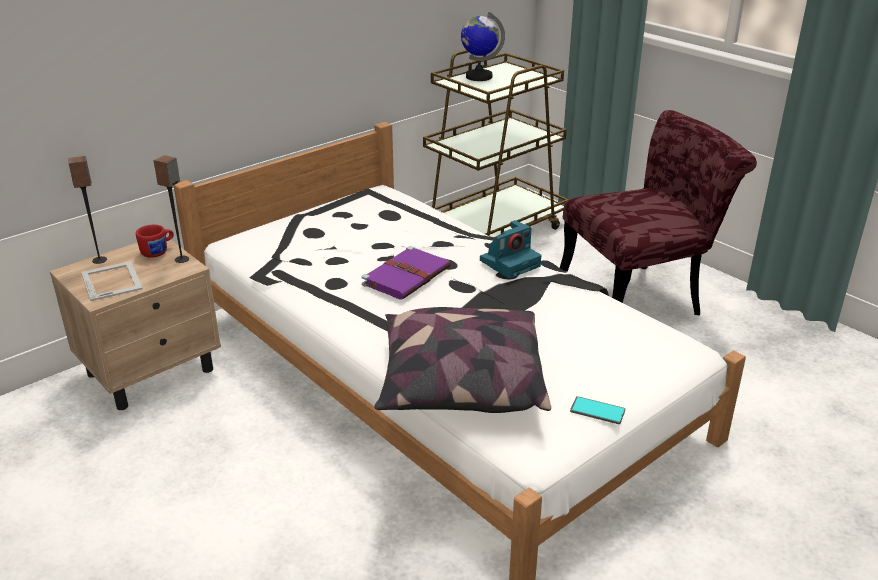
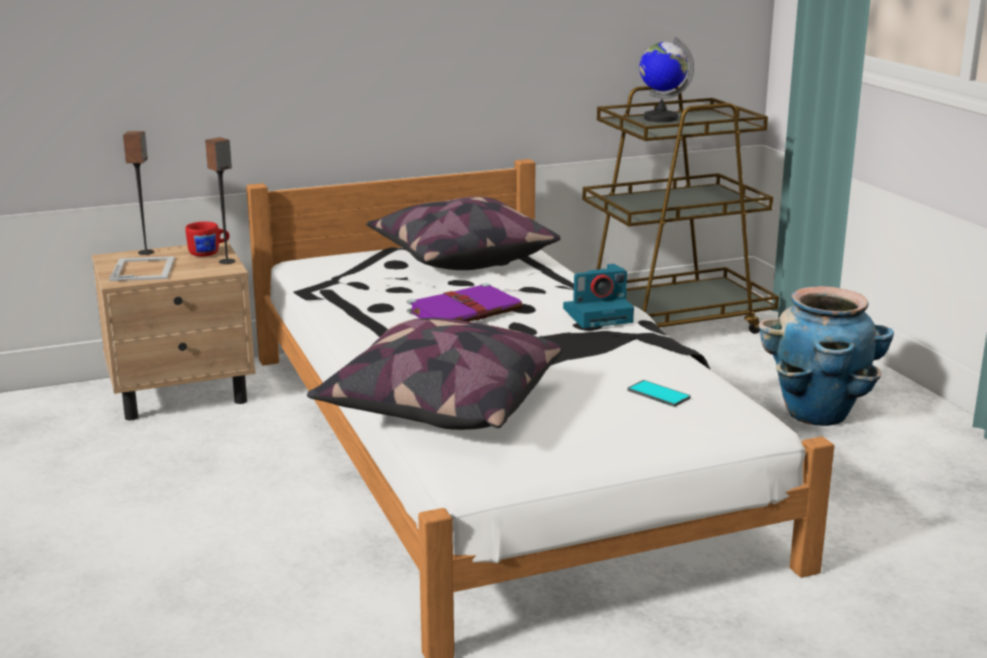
camera: 20 degrees right, 10 degrees down
red chair [560,110,757,315] -> planter [759,286,894,426]
phone [570,396,625,424] -> phone moved to [627,380,691,407]
none -> pillow [366,196,561,270]

